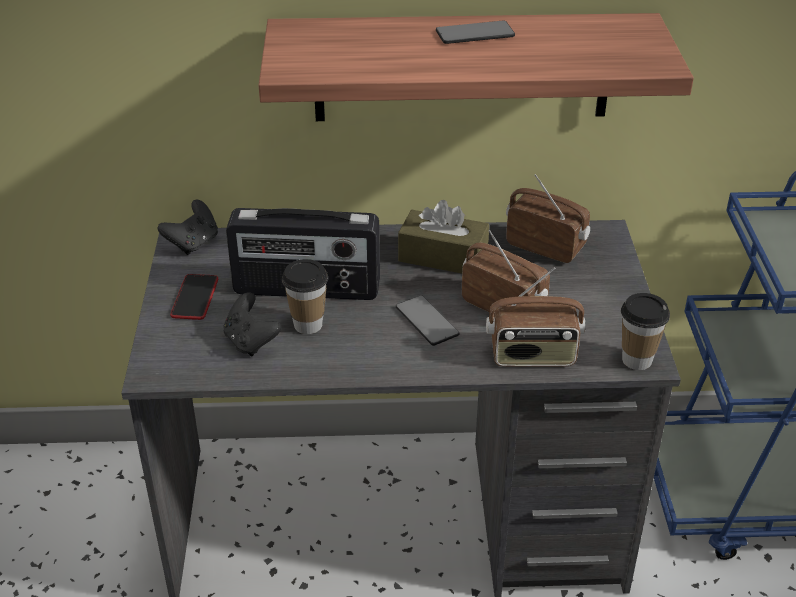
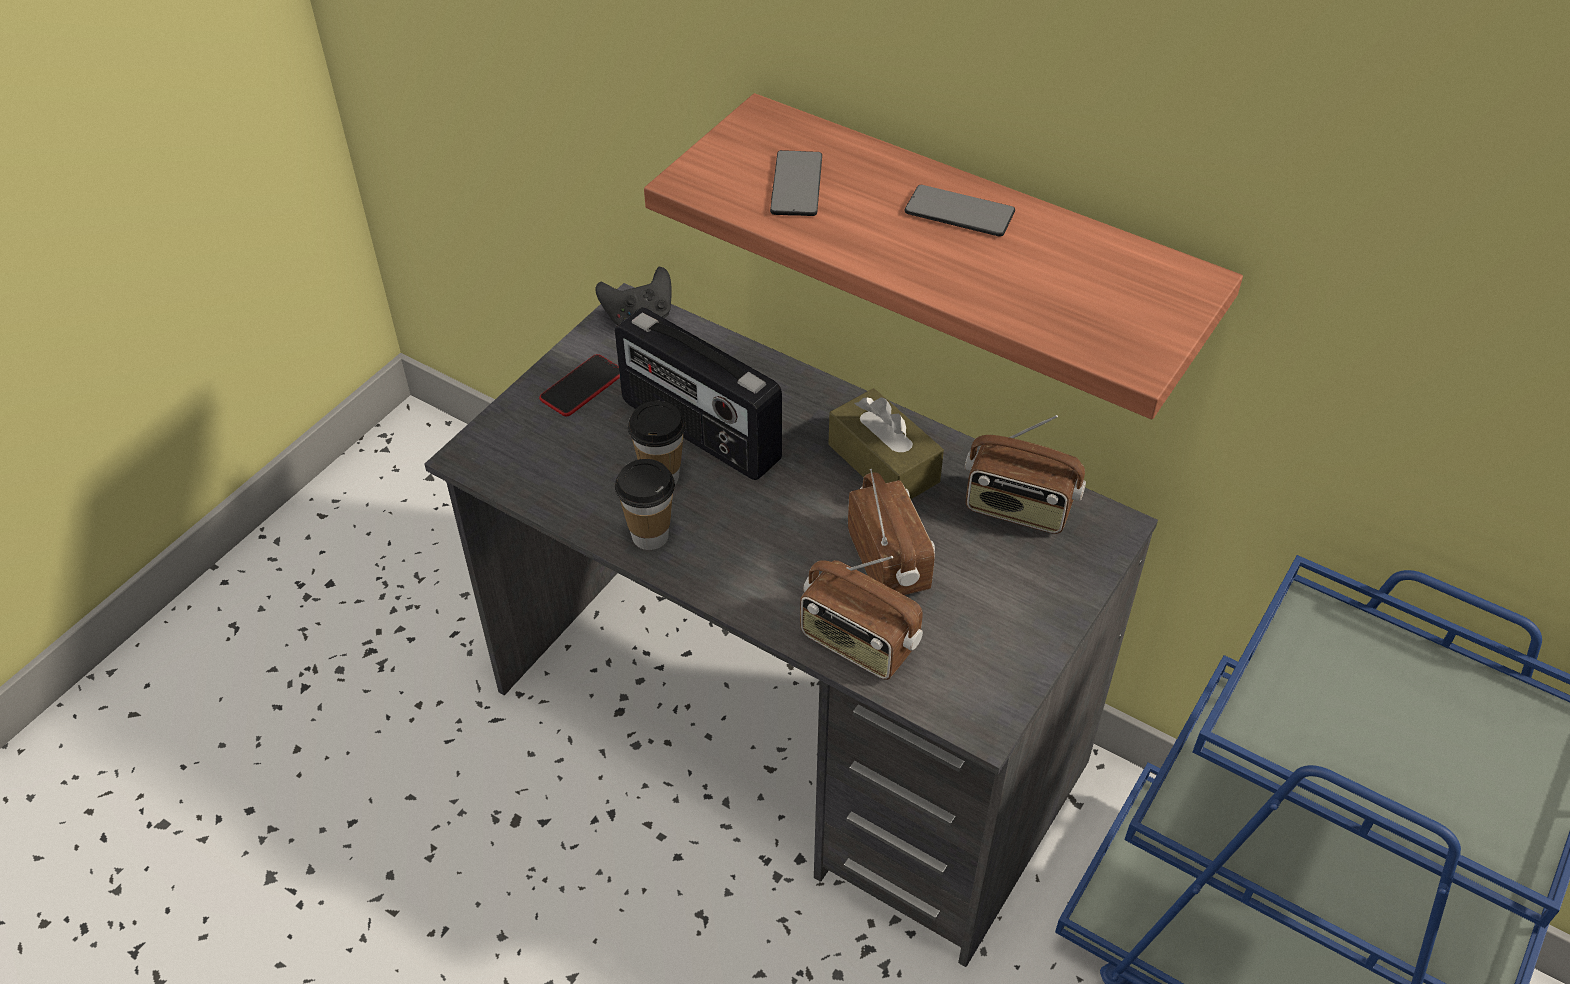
camera: 35 degrees right, 10 degrees up
black game controller [223,292,281,357] -> none
phone [396,295,459,346] -> phone moved to [770,150,822,216]
radio [506,174,590,263] -> radio turned 135 degrees clockwise [965,415,1086,534]
cup [621,293,670,370] -> cup moved to [615,459,675,550]

